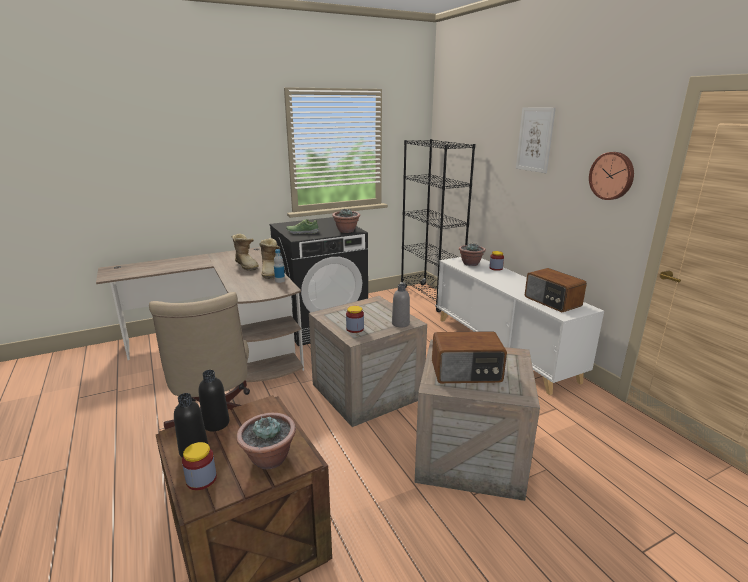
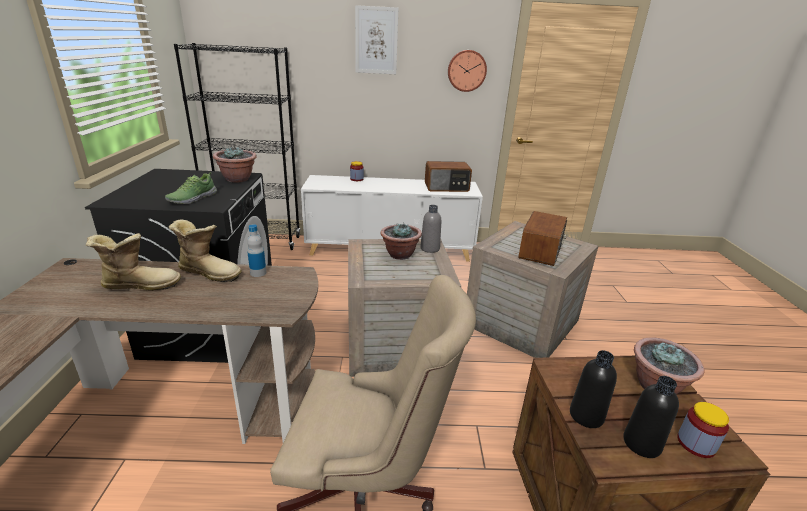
camera: 65 degrees left, 5 degrees up
jar [346,306,364,333] -> none
potted plant [459,243,486,266] -> potted plant moved to [380,222,422,260]

